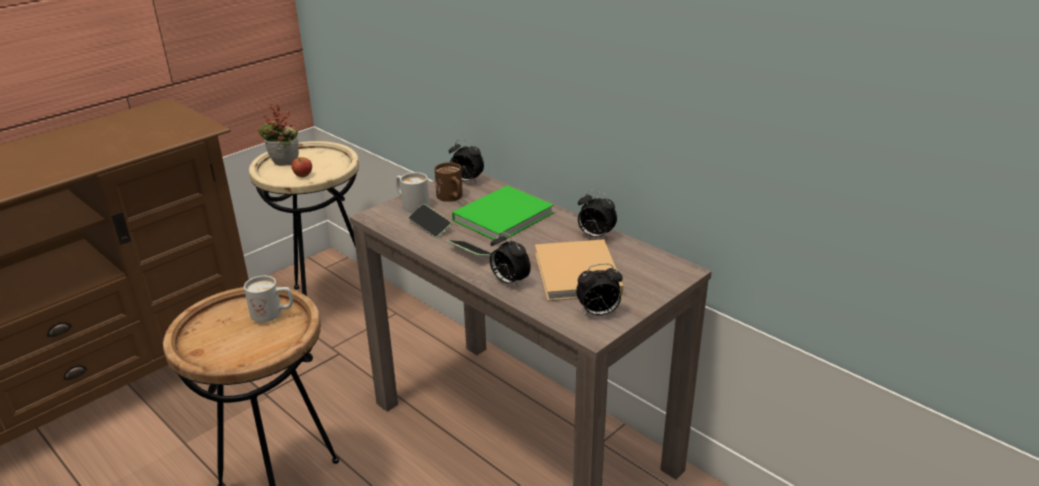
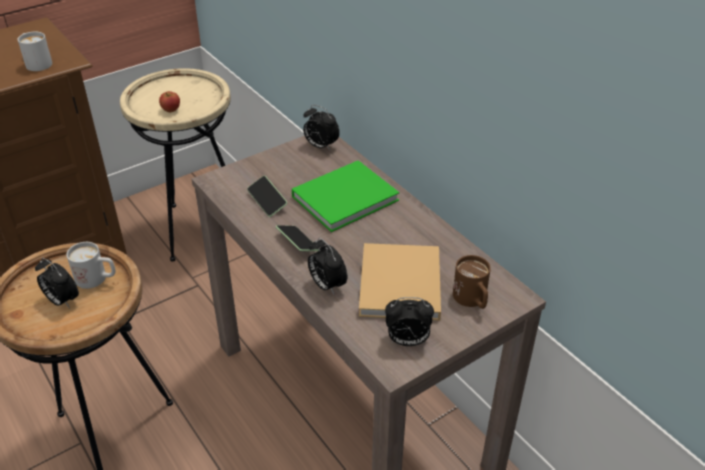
camera: 10 degrees right, 10 degrees up
potted plant [257,104,299,166] -> none
white mug [396,172,430,213] -> white mug moved to [18,32,52,71]
brown mug [434,162,463,202] -> brown mug moved to [453,255,491,309]
alarm clock [578,191,617,240] -> alarm clock moved to [35,258,79,308]

